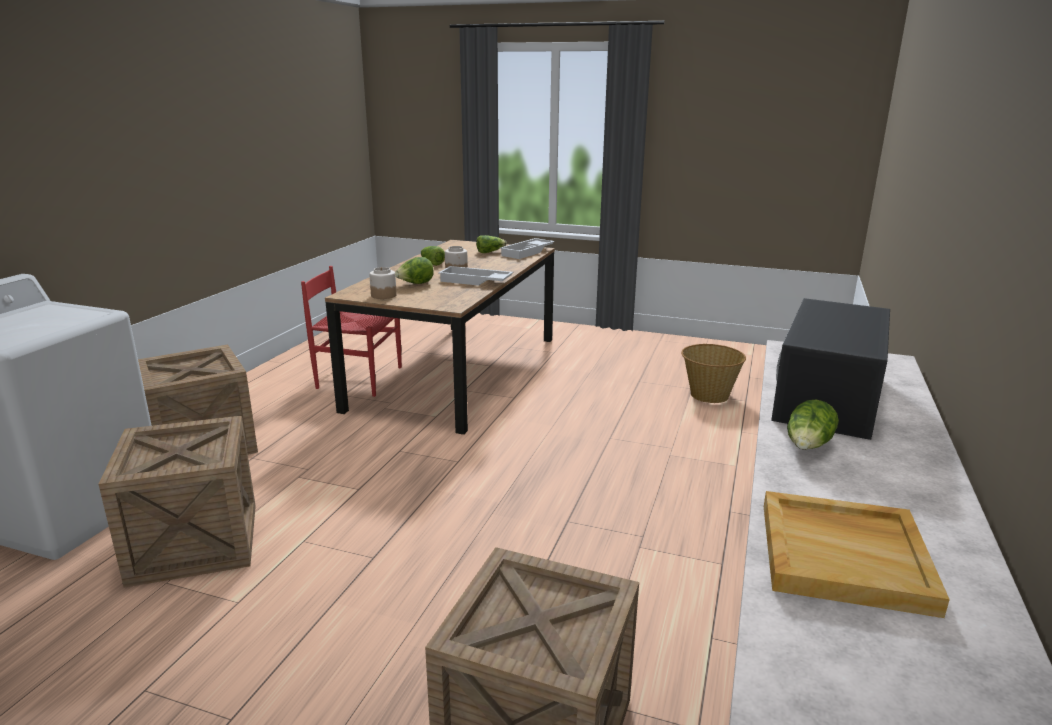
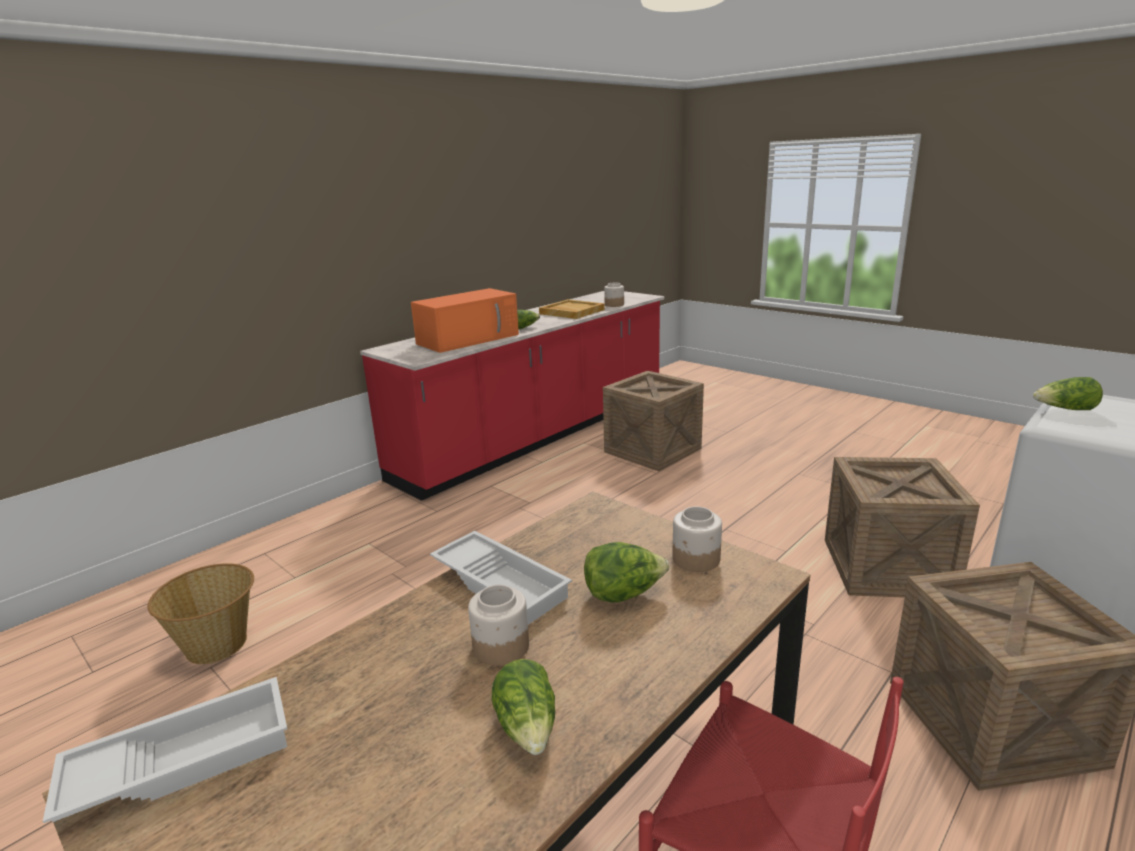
camera: 155 degrees left, 0 degrees up
lettuce [476,235,507,253] -> lettuce moved to [1033,377,1103,410]
black microwave [771,298,890,440] -> orange microwave [411,288,519,353]
none -> jar [604,283,624,307]

